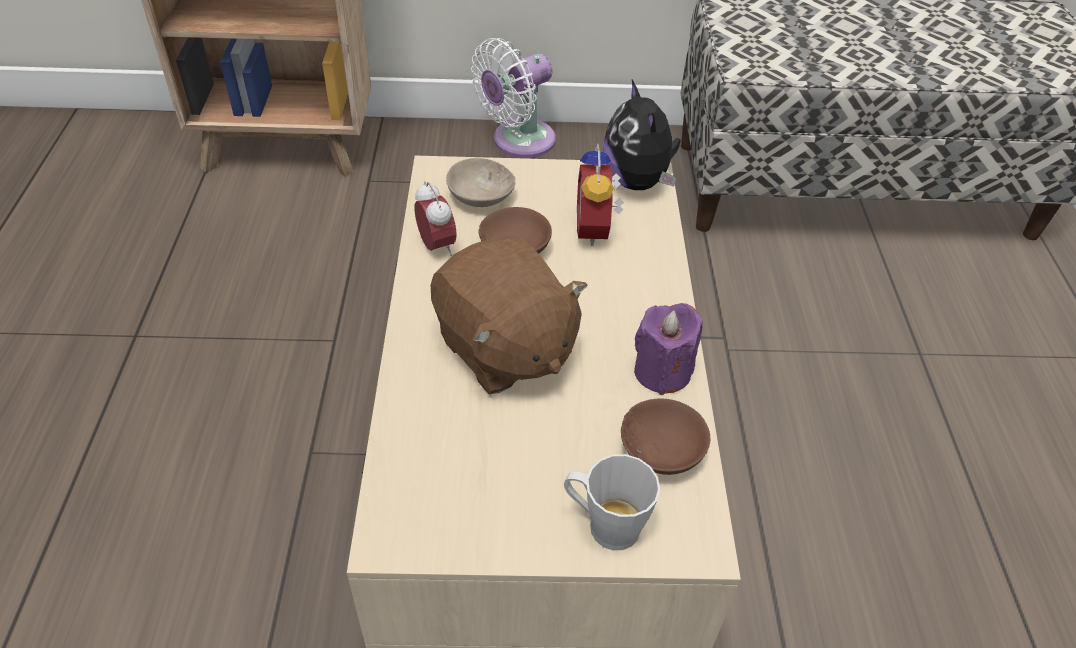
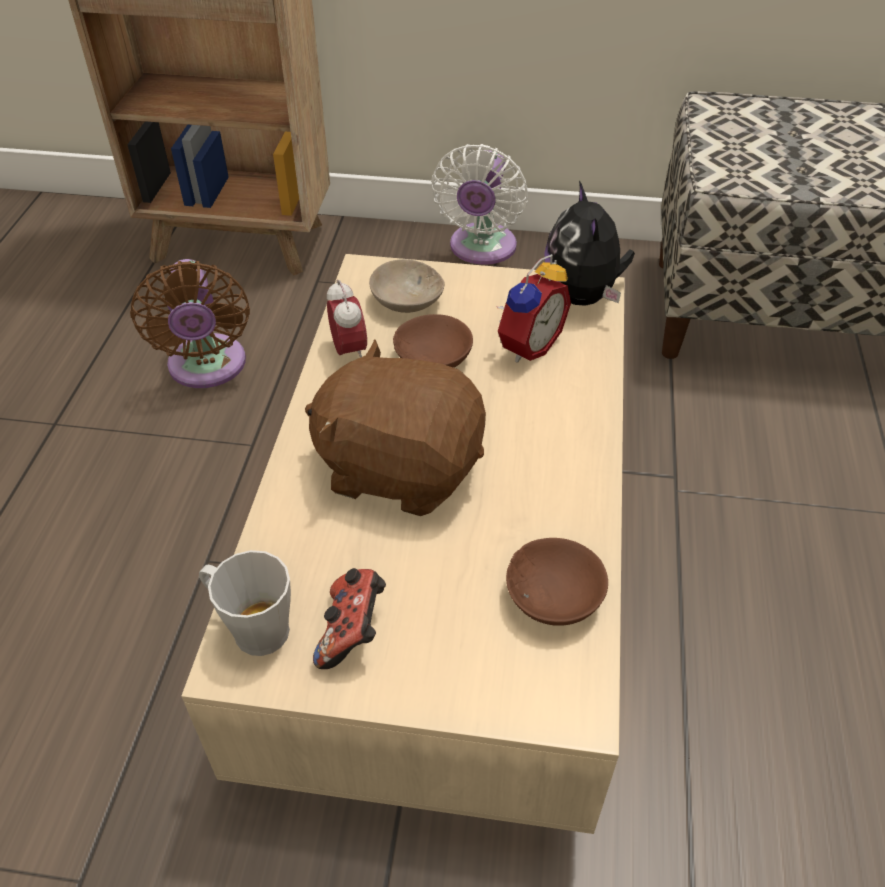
camera: 10 degrees right, 0 degrees up
brown plush toy [431,238,587,394] -> brown plush toy turned 135 degrees clockwise [305,340,486,516]
white fan [471,38,556,158] -> white fan turned 45 degrees counterclockwise [431,144,527,265]
grey mug [564,454,660,550] -> grey mug moved to [199,550,291,656]
alarm clock [577,143,624,246] -> alarm clock turned 150 degrees counterclockwise [496,254,571,363]
purple candle [634,303,702,395] -> none
none -> brown fan [130,259,250,388]
none -> game controller [313,568,386,669]

